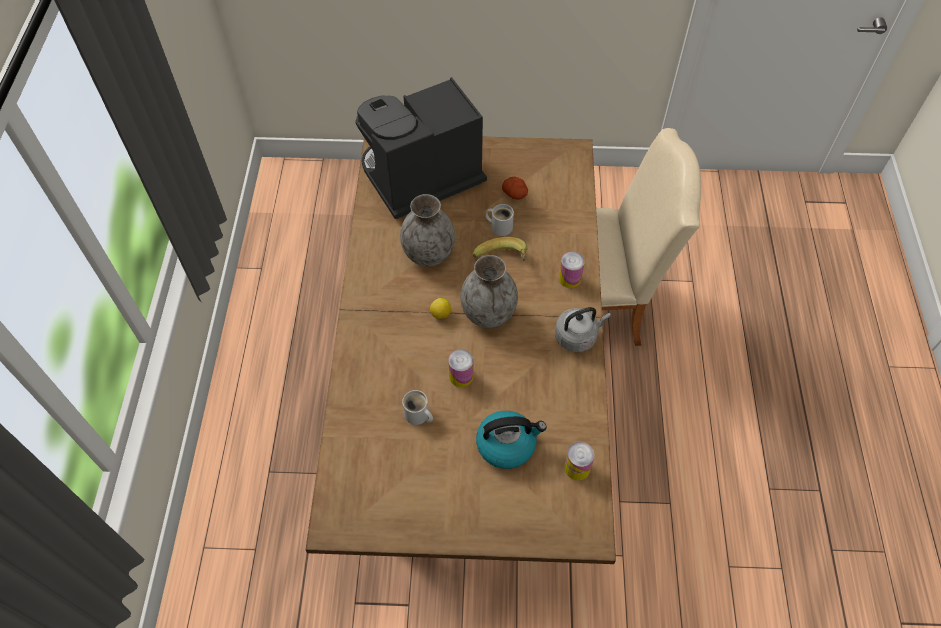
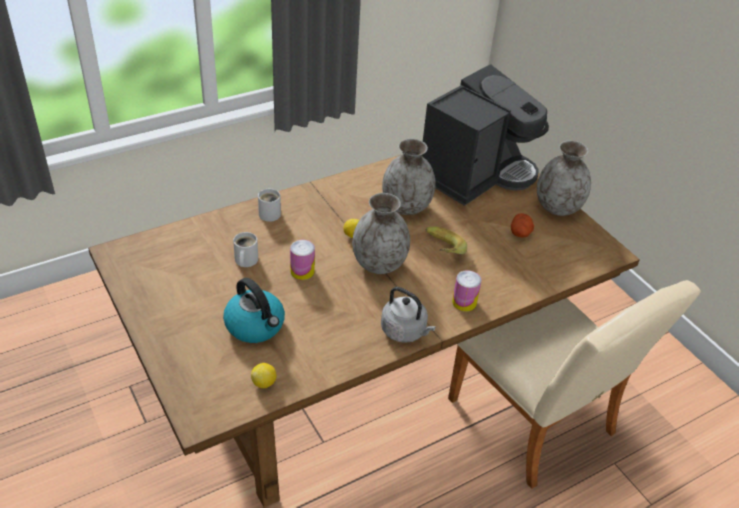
camera: 55 degrees right, 15 degrees down
coffee machine [355,77,487,219] -> coffee machine turned 105 degrees clockwise [421,64,549,206]
white mug [485,204,514,236] -> white mug moved to [258,189,281,222]
can [564,442,595,480] -> lemon [251,363,277,388]
none -> grey vase [537,141,591,216]

